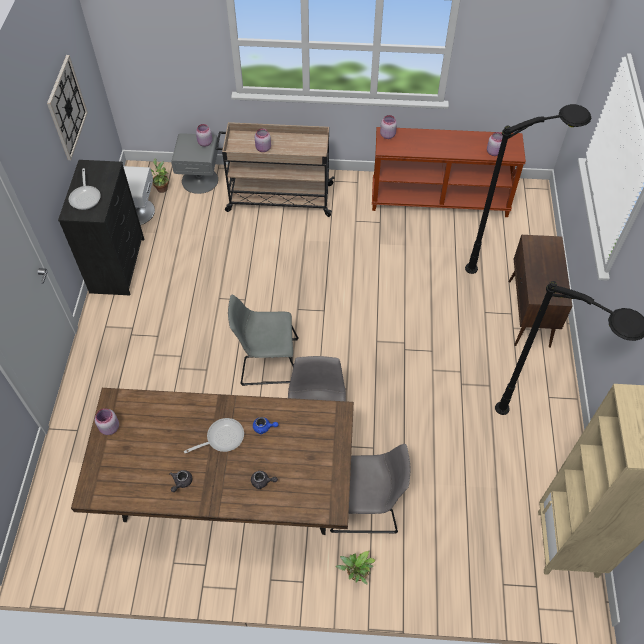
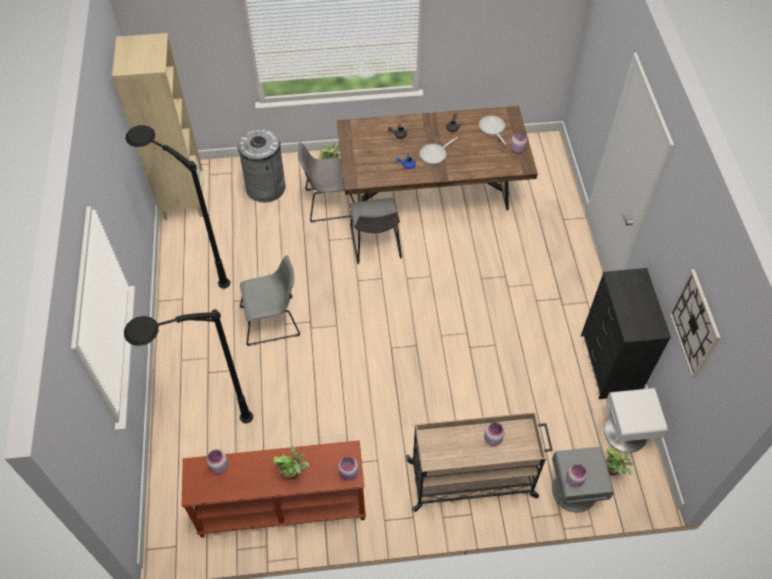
camera: 170 degrees right, 0 degrees up
frying pan [68,168,101,210] -> frying pan moved to [479,115,506,145]
grey chair [228,295,299,386] -> grey chair moved to [240,255,300,346]
brown cabinet [509,235,573,348] -> none
none -> grey trash can [237,128,286,203]
none -> potted plant [273,446,310,480]

